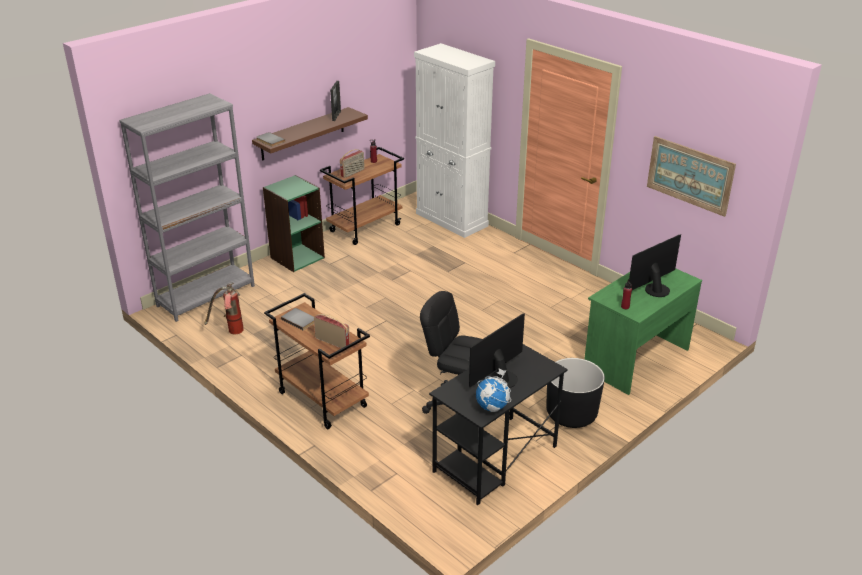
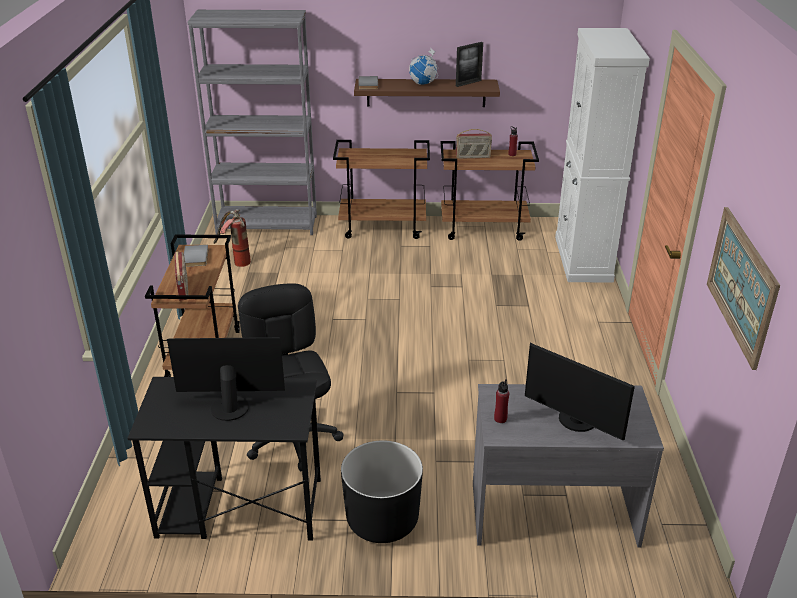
camera: 45 degrees right, 0 degrees up
green bookcase [263,175,325,272] -> brown cart [333,140,430,239]
globe [476,368,511,412] -> globe moved to [409,47,438,85]
green desk [585,268,702,395] -> grey desk [473,384,664,548]
monitor [629,235,681,297] -> monitor turned 150 degrees counterclockwise [525,343,635,440]

